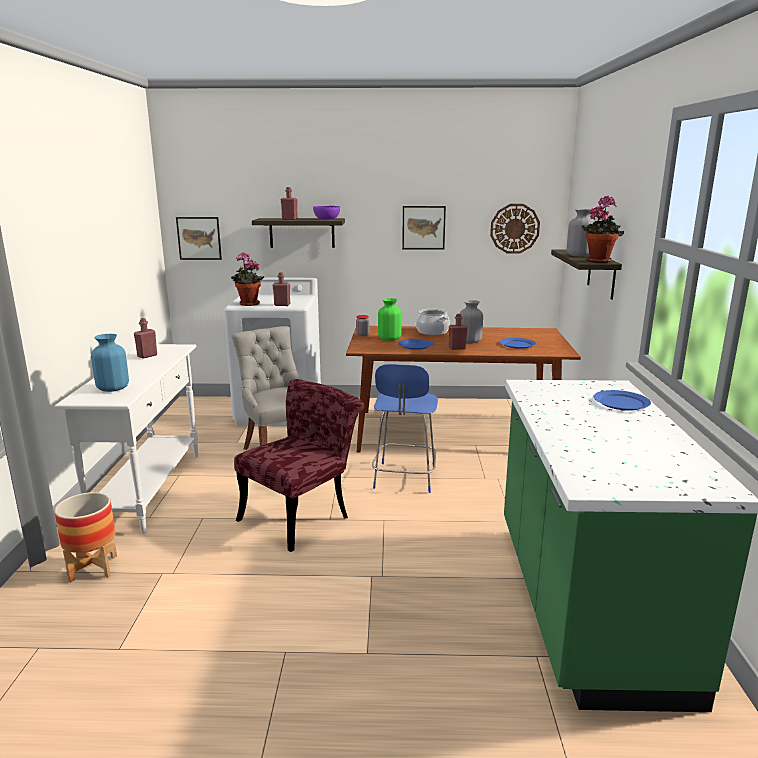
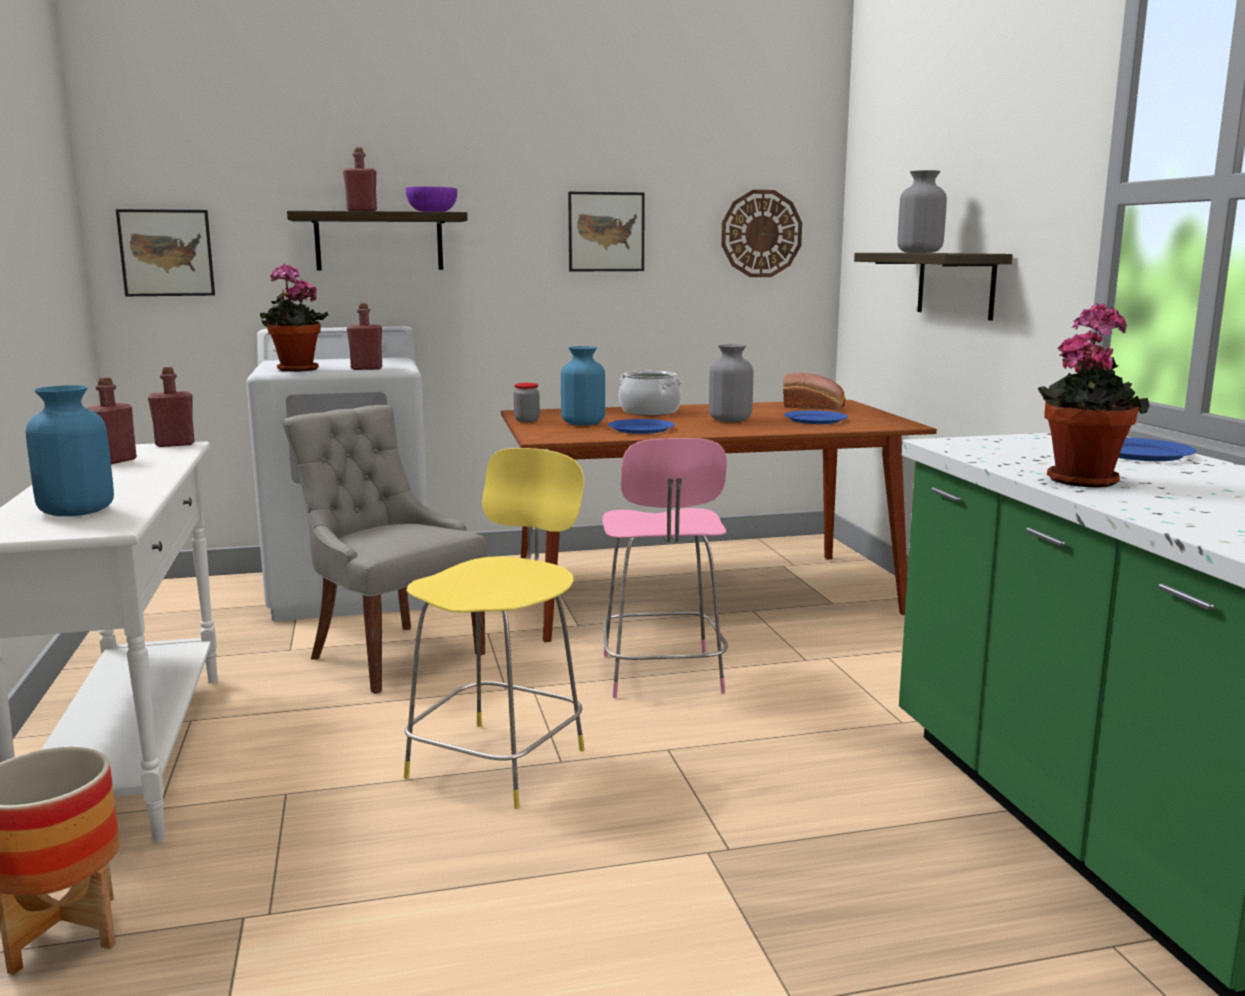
camera: 15 degrees left, 5 degrees down
red chair [234,379,364,552] -> yellow stool [404,448,585,809]
blue stool [372,364,438,493] -> pink stool [602,438,728,698]
green vase [378,298,402,341] -> blue vase [561,346,605,425]
red bottle [449,314,468,350] -> red bottle moved to [148,367,195,447]
potted plant [582,195,624,263] -> potted plant moved to [1038,303,1150,488]
none -> bread [783,372,846,410]

